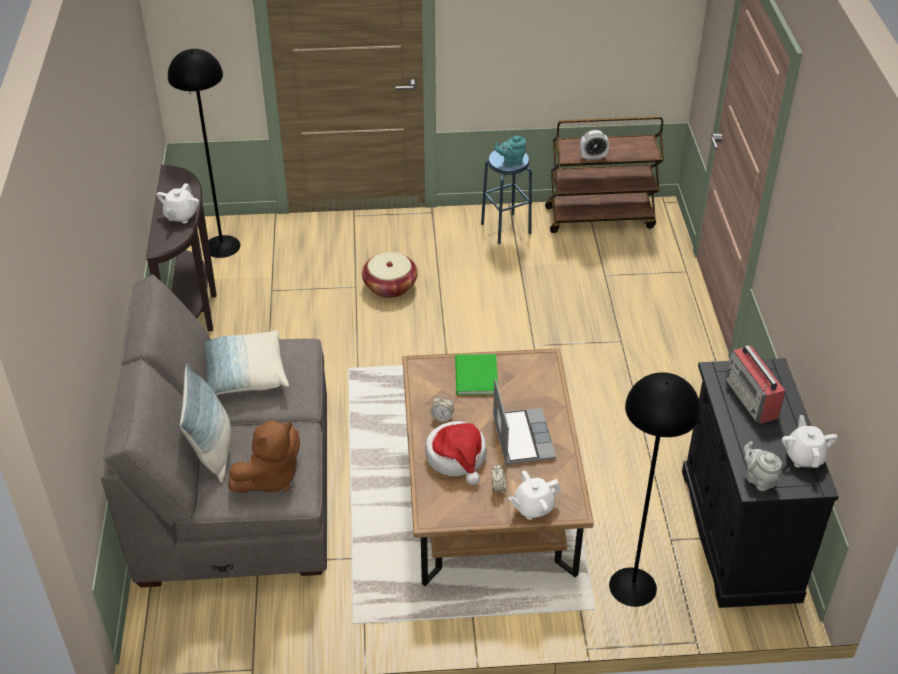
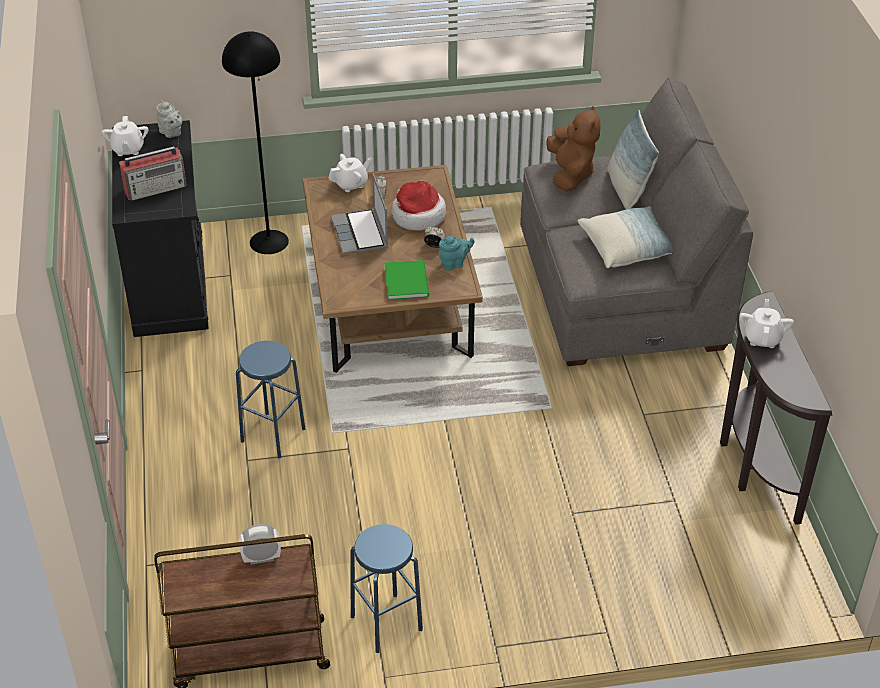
camera: 175 degrees right, 0 degrees up
black floor lamp [168,49,240,258] -> none
brown plush toy [228,420,300,493] -> brown plush toy turned 135 degrees clockwise [546,106,601,192]
basket [362,252,418,298] -> none
turquoise teapot [495,136,526,167] -> turquoise teapot moved to [439,236,475,270]
radio [726,345,786,424] -> radio turned 90 degrees clockwise [119,146,187,201]
none -> blue stool [236,341,306,459]

